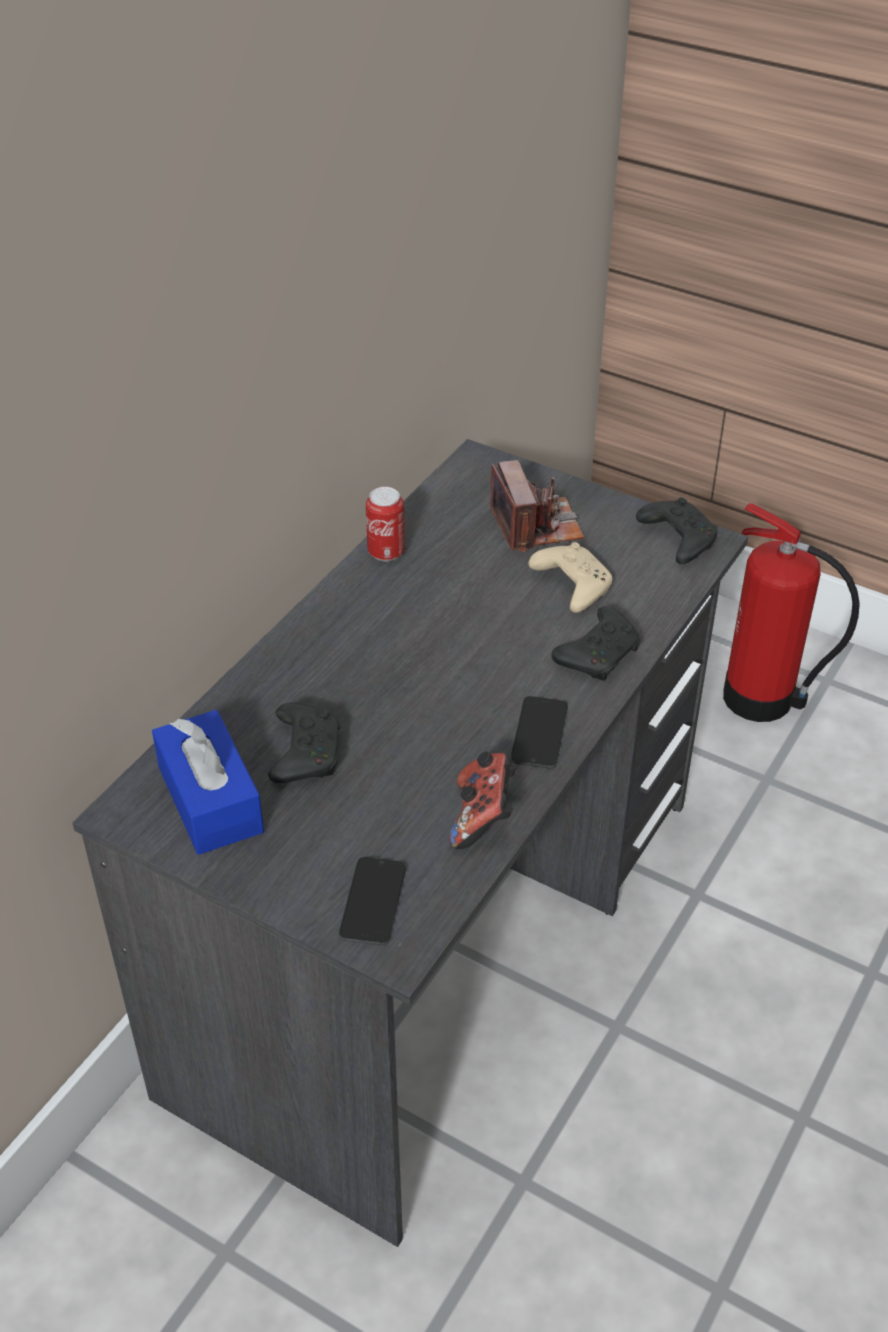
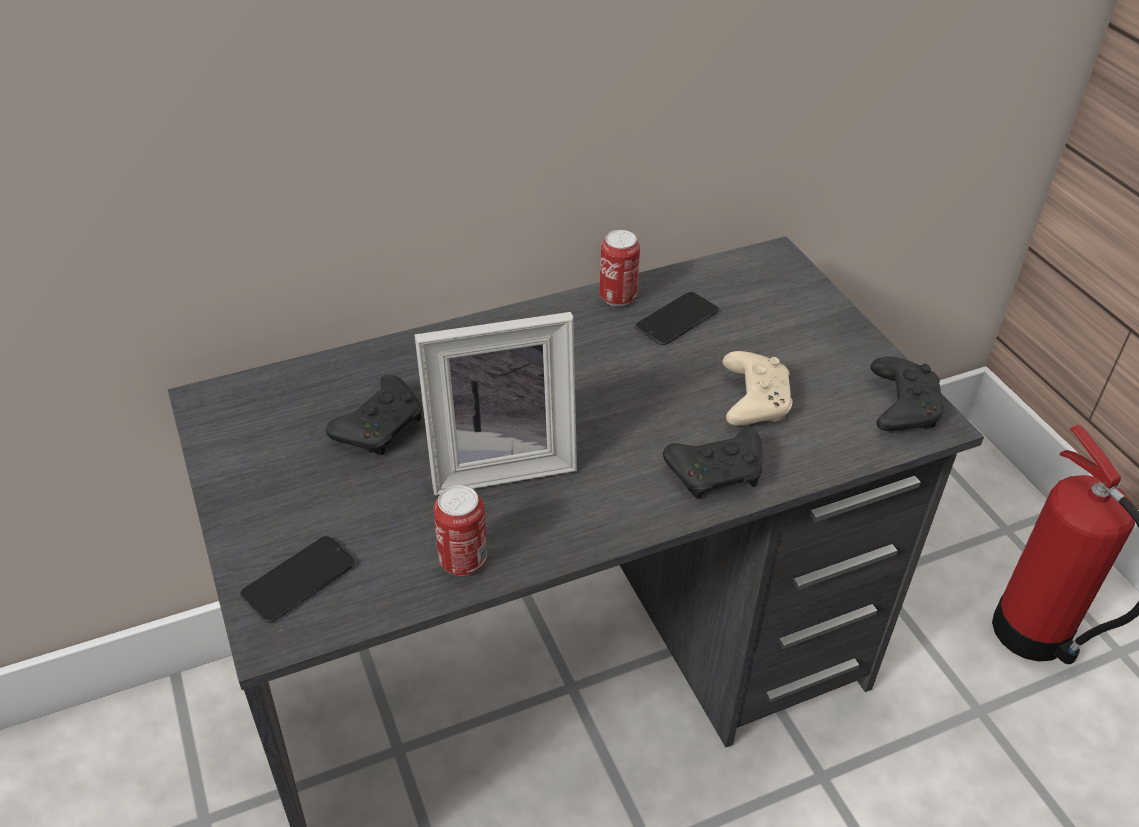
camera: 35 degrees right, 0 degrees up
blue tissue box [152,710,264,855] -> none
game controller [449,751,517,849] -> can [433,485,487,575]
camera [490,460,584,552] -> none
phone [511,696,568,769] -> phone moved to [635,292,718,345]
none -> picture frame [415,312,577,495]

